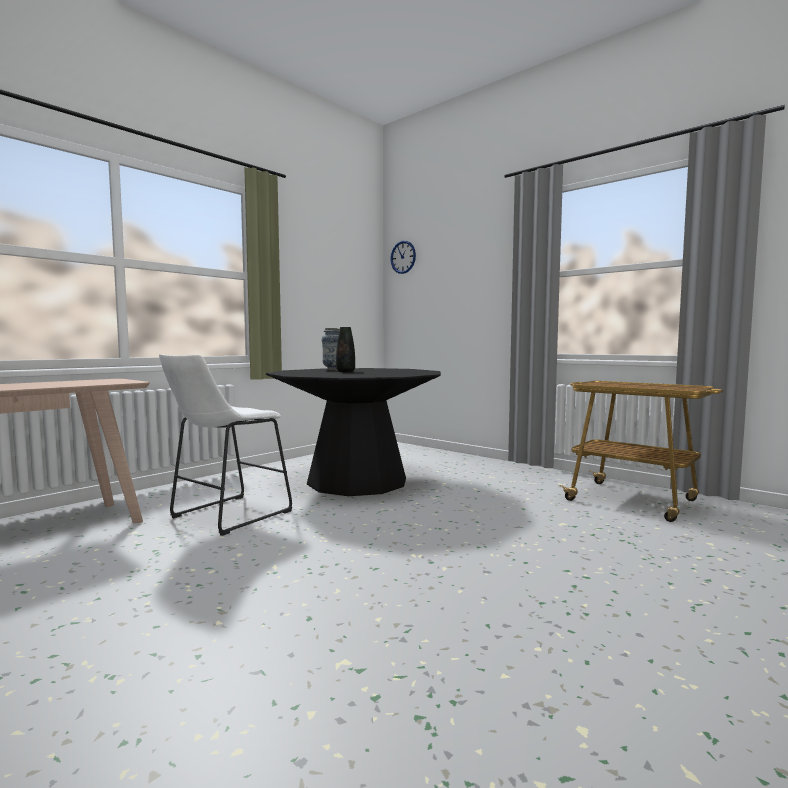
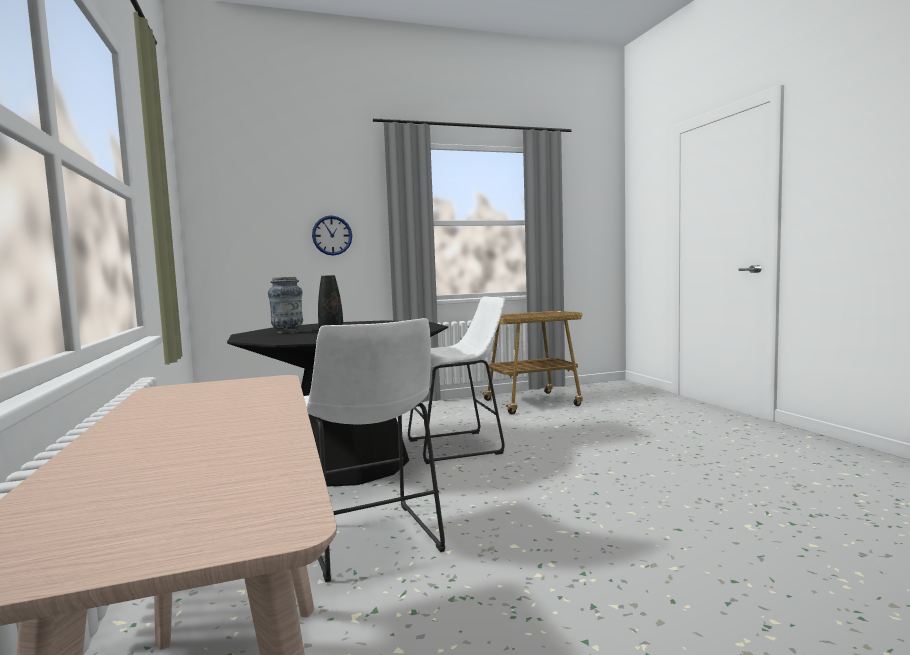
camera: 60 degrees left, 0 degrees up
wall clock [390,240,416,274] -> wall clock moved to [312,215,352,256]
none -> white stool [408,296,505,464]

